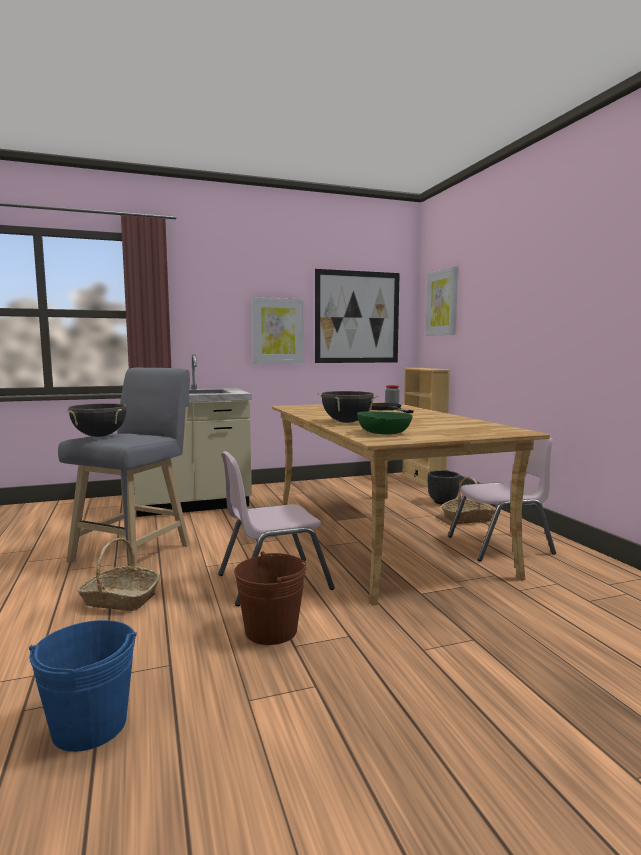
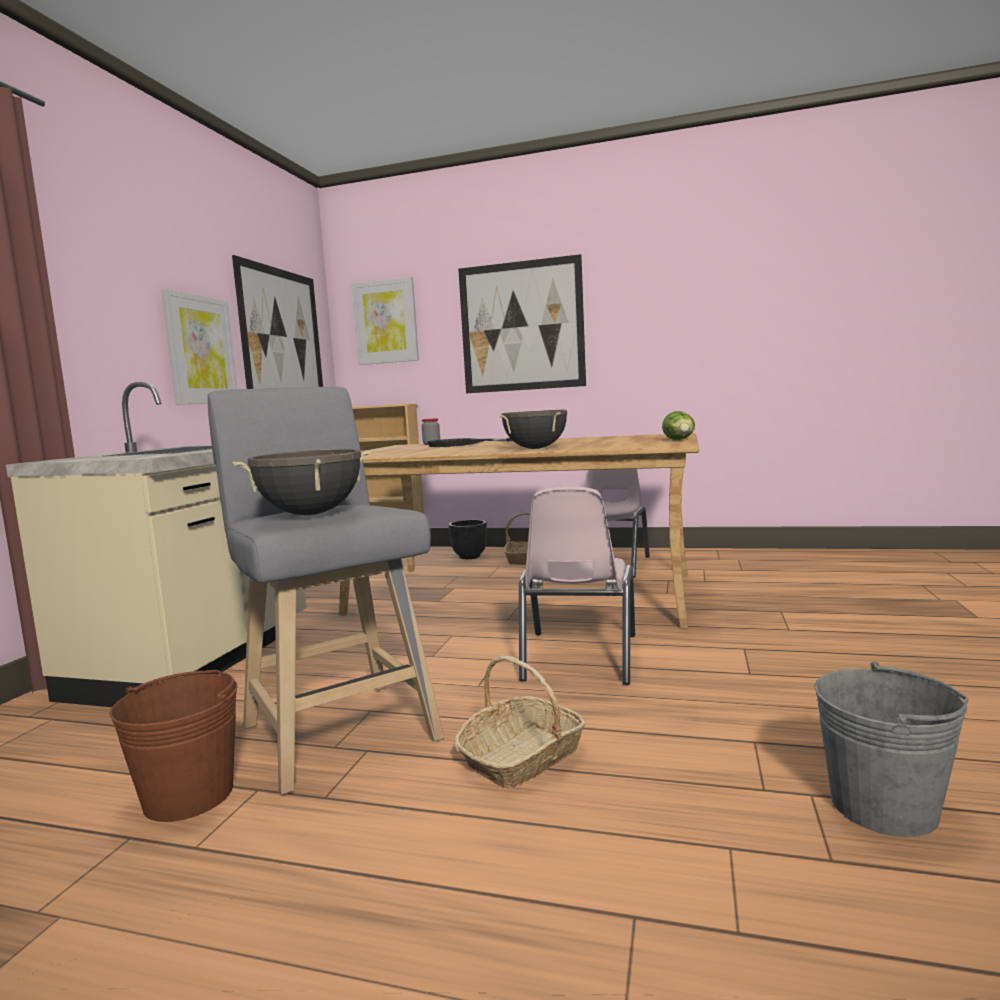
camera: 55 degrees left, 0 degrees up
blue bucket [29,620,137,752] -> grey bucket [815,662,968,837]
brown bucket [234,552,306,645] -> brown bucket moved to [109,670,238,822]
green bowl [357,411,413,435] -> none
none -> picture [458,254,586,393]
none -> lettuce [662,411,695,440]

